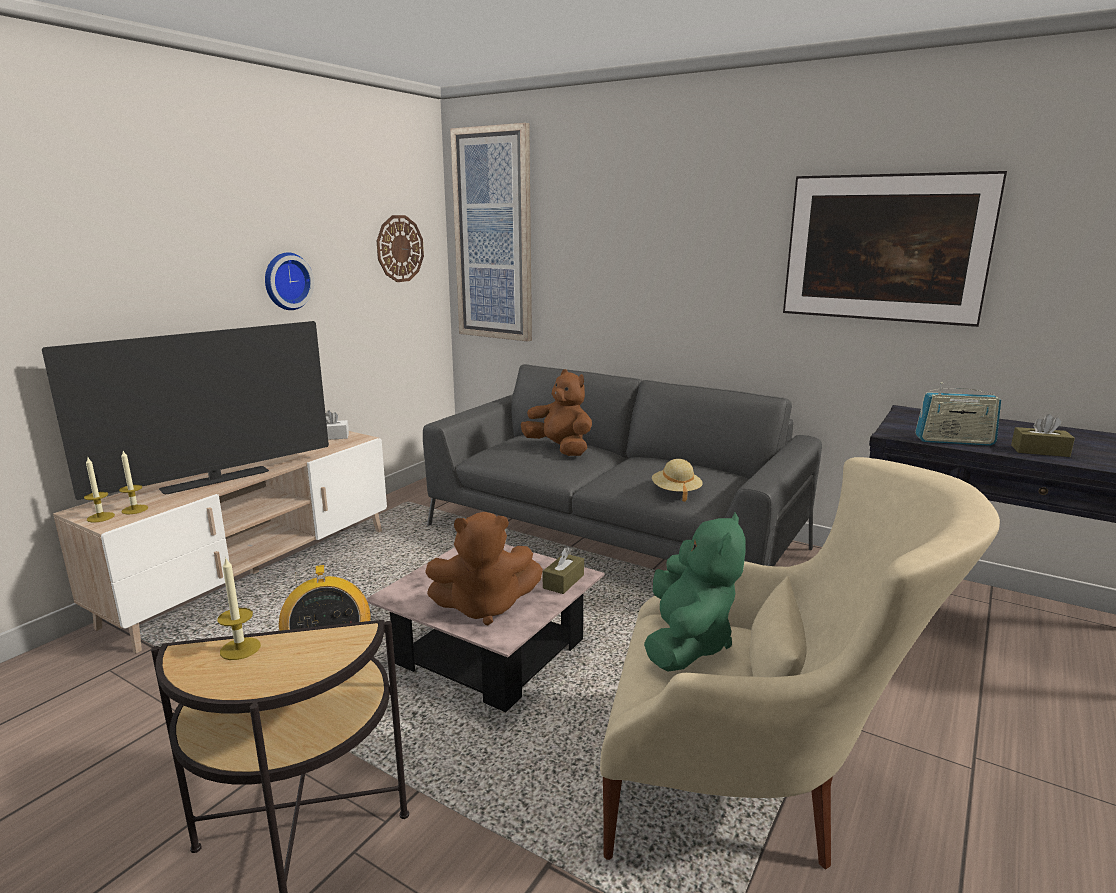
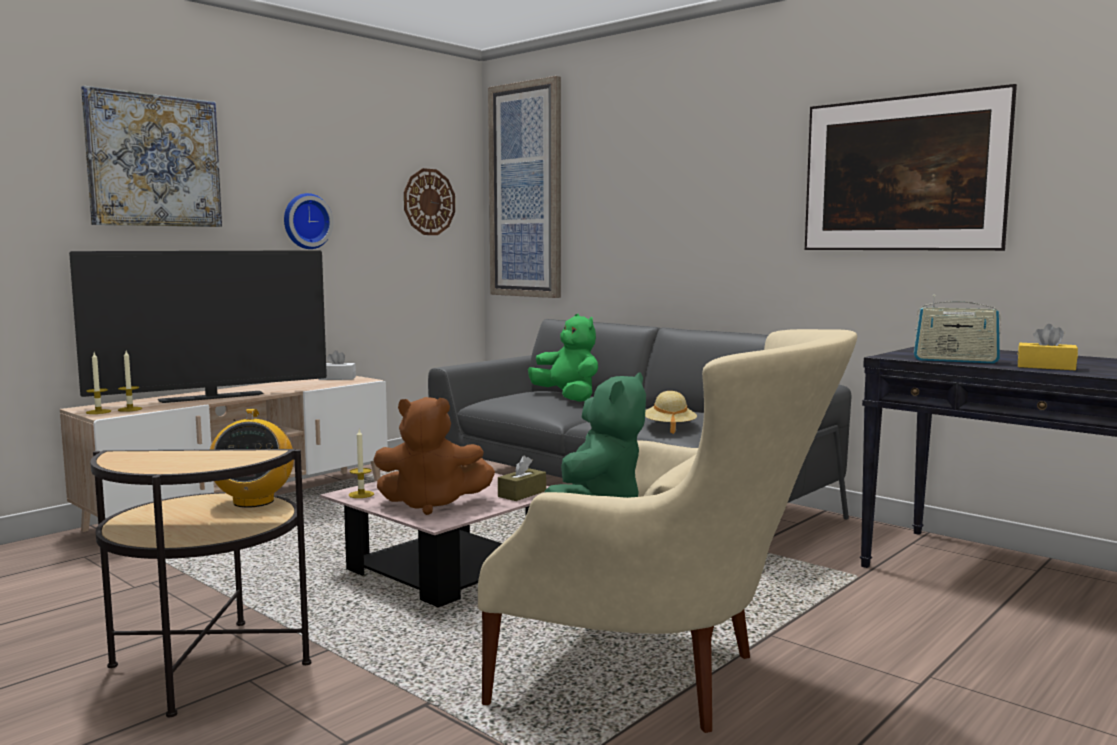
camera: 10 degrees right, 10 degrees down
candle [218,556,261,660] -> candle moved to [349,429,374,498]
brown plush toy [521,369,592,456] -> green plush toy [528,314,598,402]
brown tissue box [1011,414,1075,457] -> yellow tissue box [1018,324,1078,370]
none -> picture [81,86,222,227]

